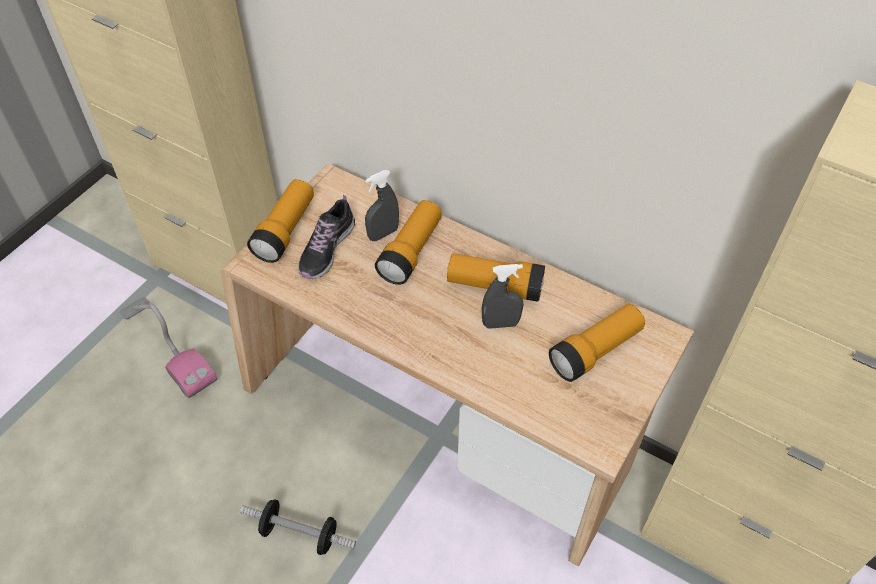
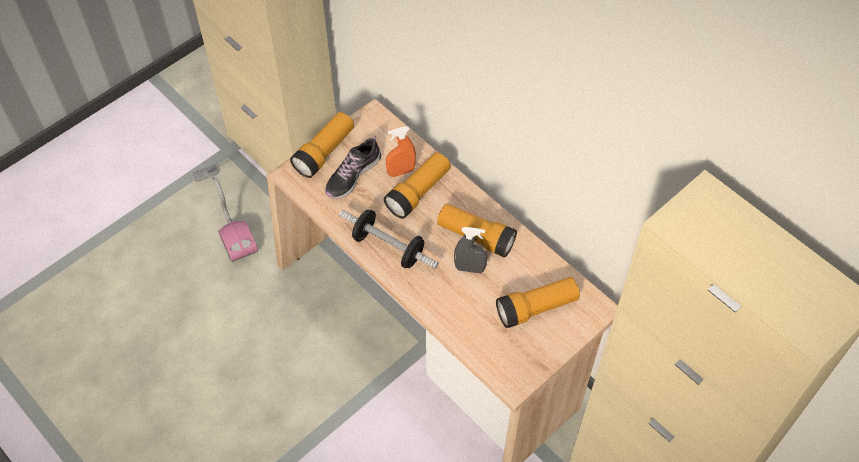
camera: 15 degrees right, 5 degrees up
dumbbell [240,499,356,555] -> dumbbell moved to [339,210,439,269]
grey spray bottle [365,170,399,241] -> orange spray bottle [386,126,416,177]

